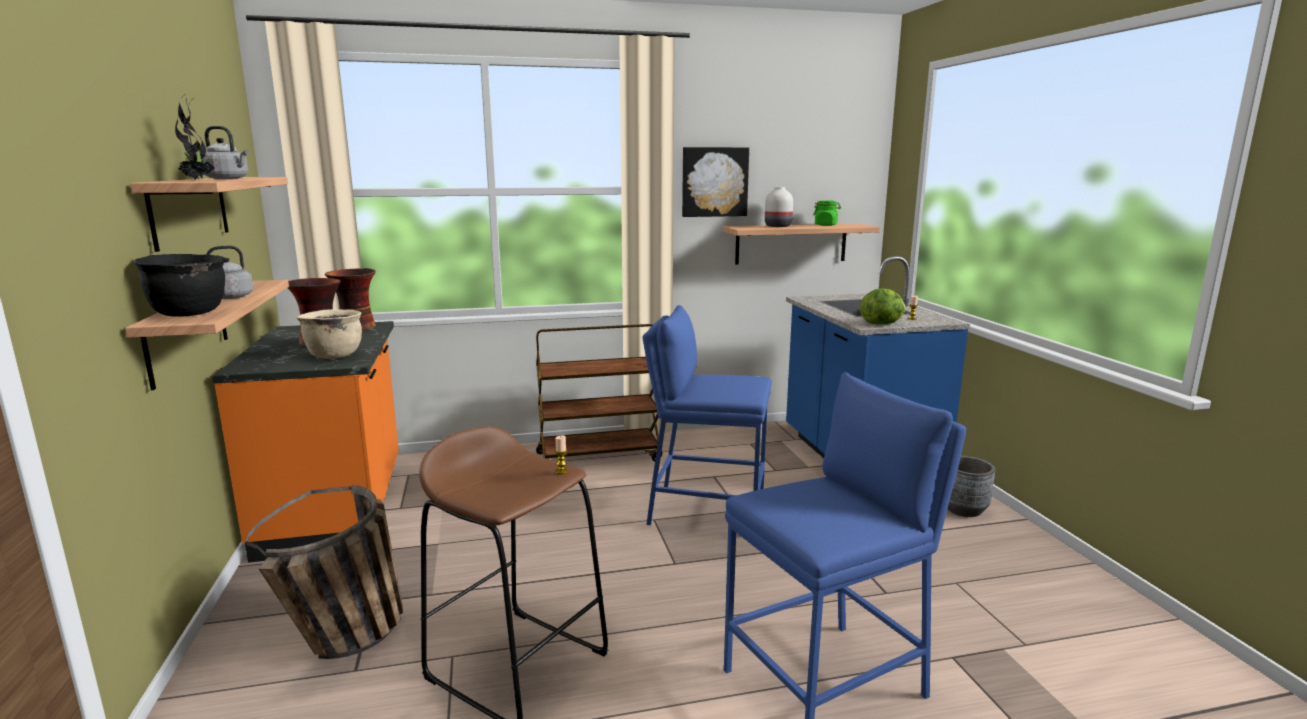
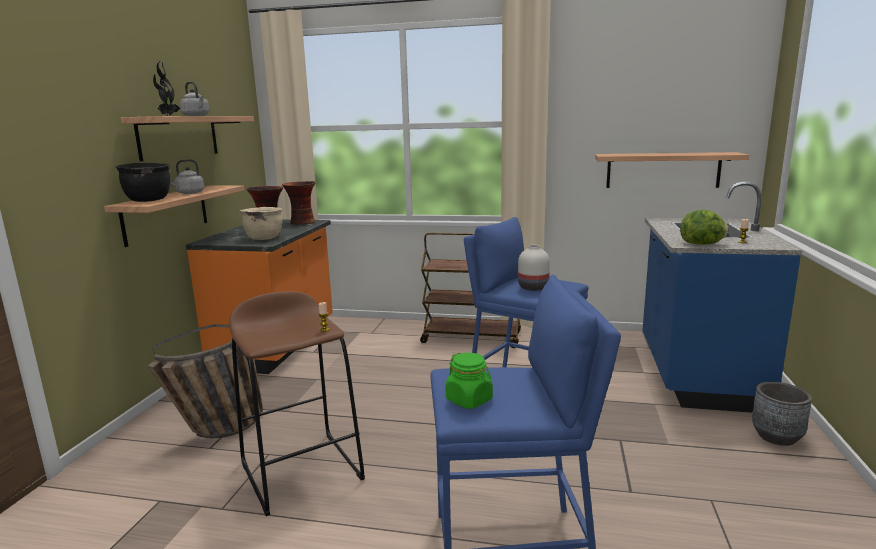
camera: 25 degrees right, 0 degrees up
picture [682,147,749,217] -> none
white vase [765,187,793,227] -> white vase moved to [518,245,550,291]
green jar [813,200,841,226] -> green jar moved to [445,353,493,409]

